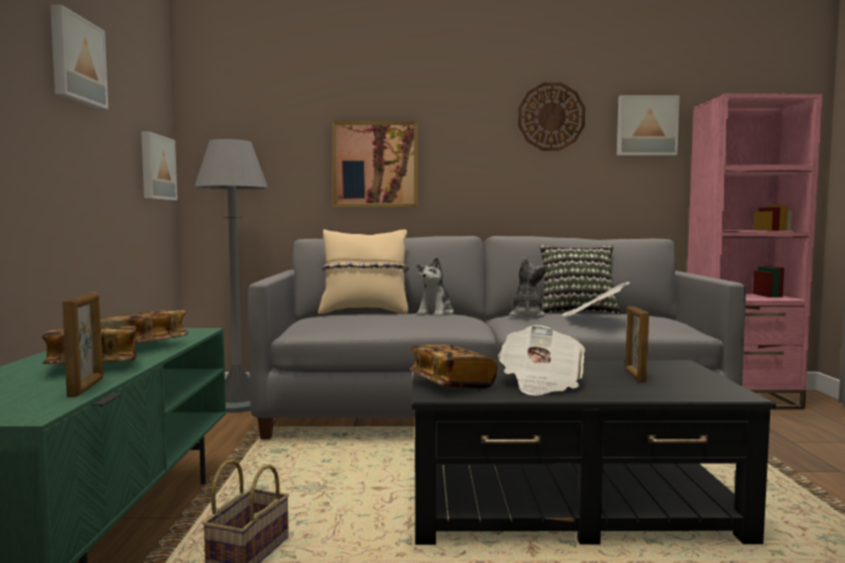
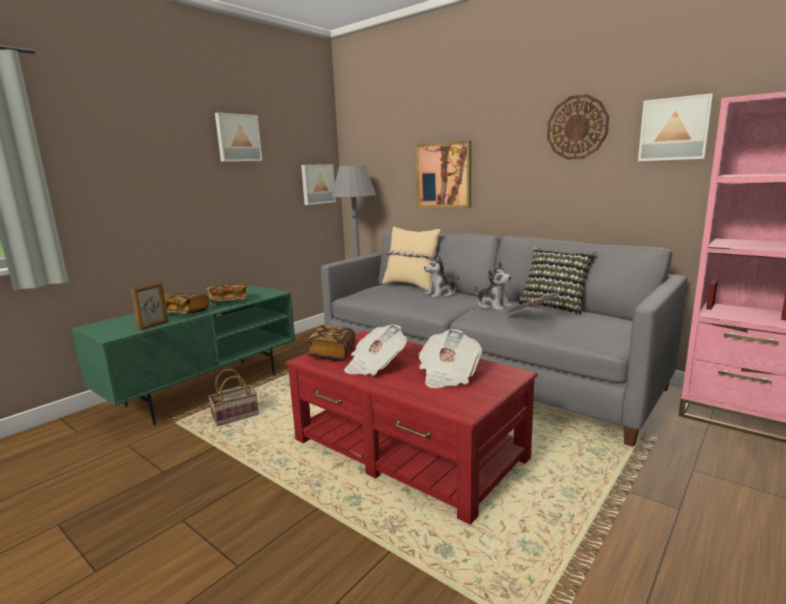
camera: 40 degrees right, 10 degrees up
black coffee table [412,360,776,545] -> red coffee table [285,331,538,525]
plush toy [509,257,547,318] -> plush toy turned 90 degrees clockwise [475,261,513,311]
picture frame [625,306,649,382] -> newspaper [418,329,482,388]

